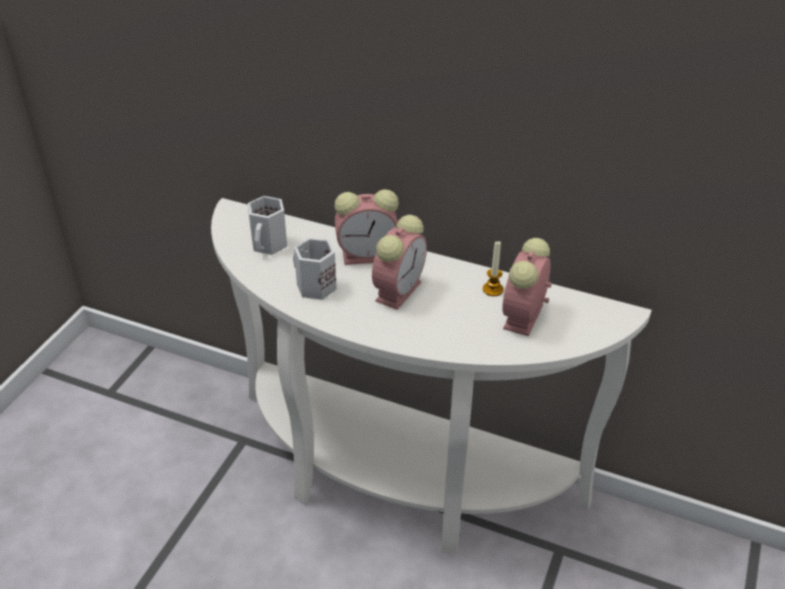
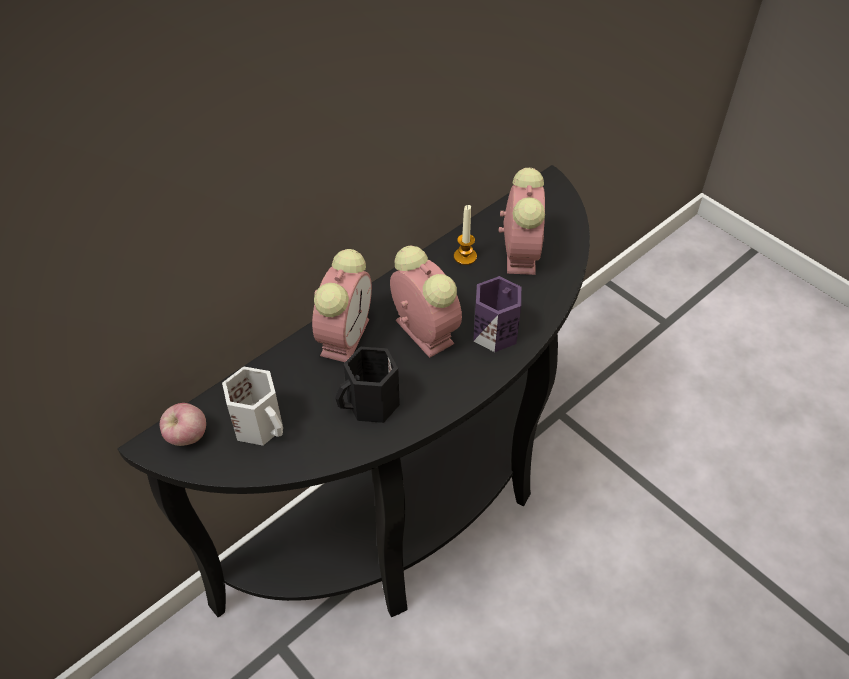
camera: 65 degrees left, 10 degrees up
white console table [211,198,652,554] -> black console table [117,165,590,618]
white mug [293,238,337,300] -> black mug [335,347,400,423]
alarm clock [502,238,552,336] -> alarm clock turned 135 degrees counterclockwise [499,168,545,275]
none -> apple [160,403,206,446]
none -> purple mug [473,276,521,352]

